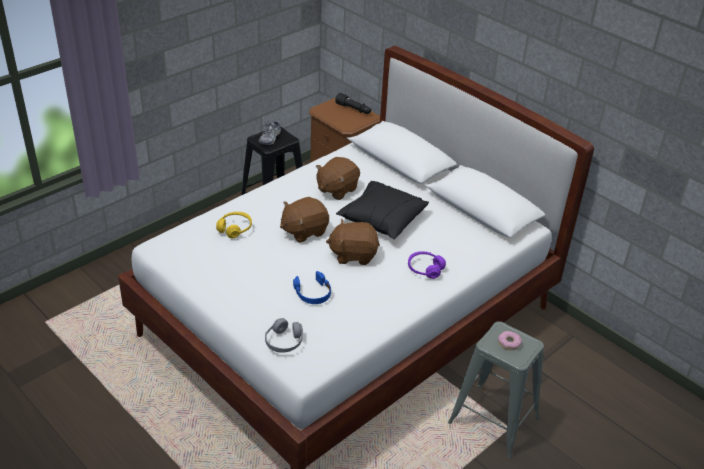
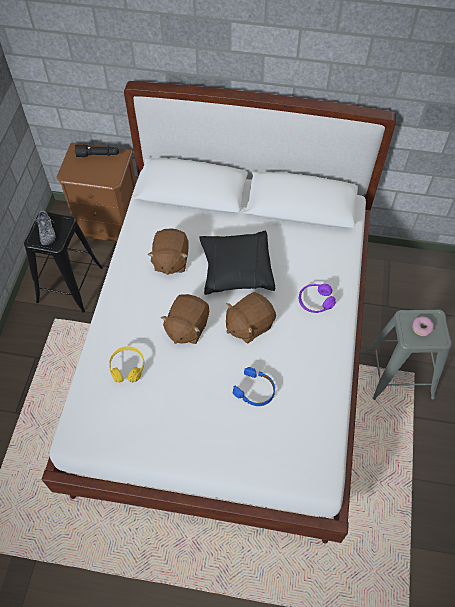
camera: 35 degrees left, 20 degrees up
grey headphones [265,318,303,353] -> none

